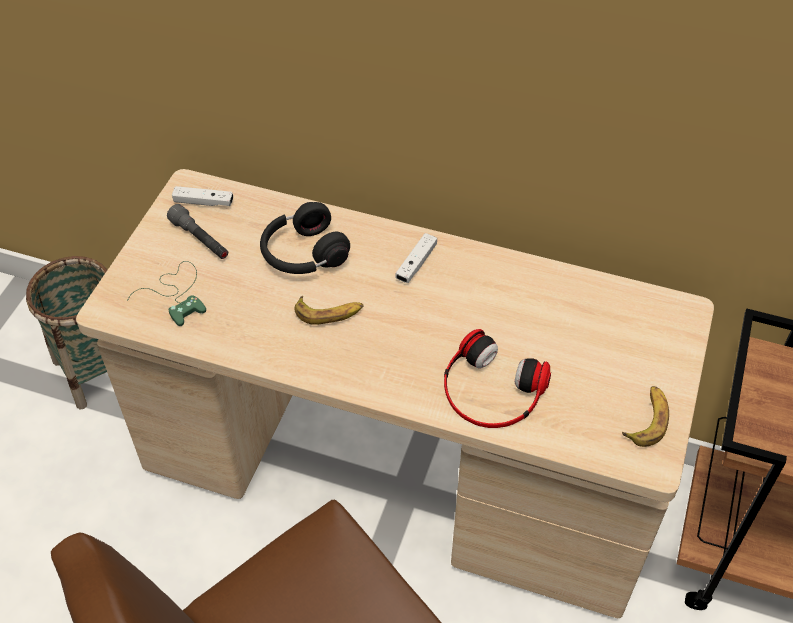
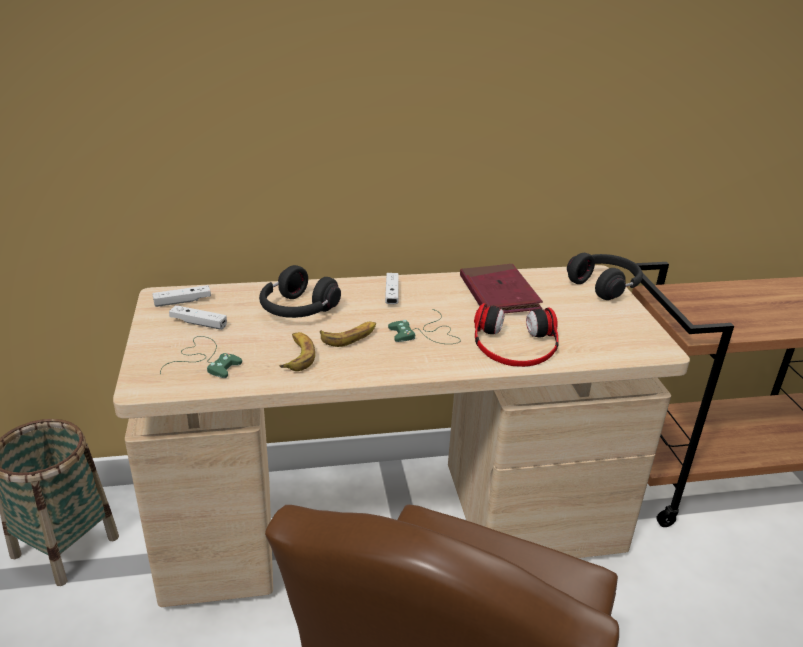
camera: 30 degrees left, 20 degrees down
grey flashlight [167,204,228,259] -> white game controller [169,305,227,330]
banana [622,386,669,447] -> banana moved to [279,332,315,371]
none -> green game controller [388,309,461,344]
none -> red book [460,264,543,313]
none -> black headphones [567,253,643,300]

